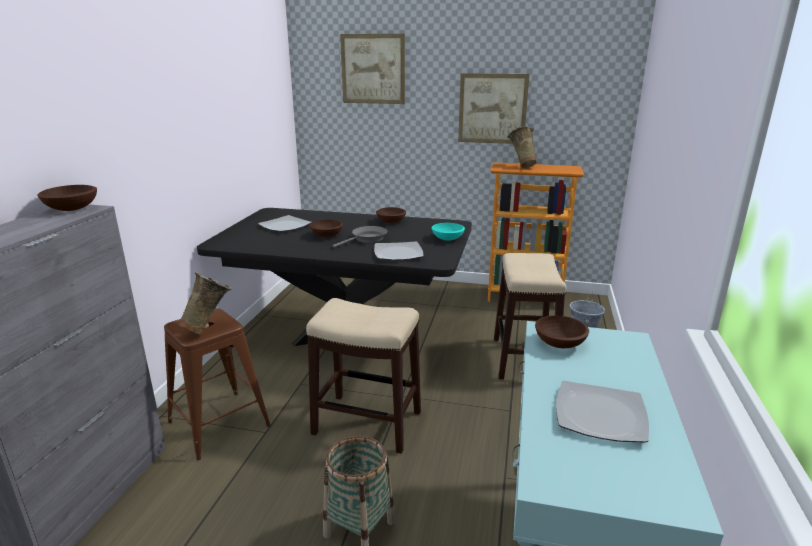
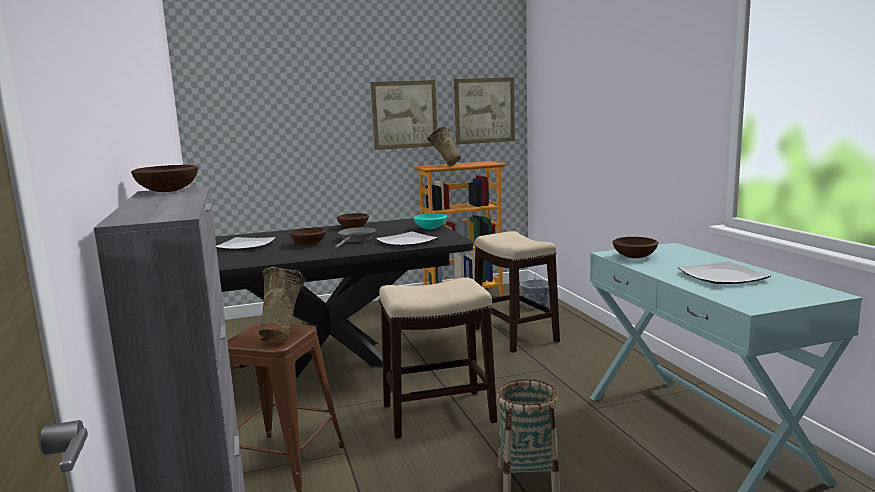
camera: 30 degrees left, 10 degrees down
picture [340,34,405,104] -> picture moved to [454,77,515,144]

